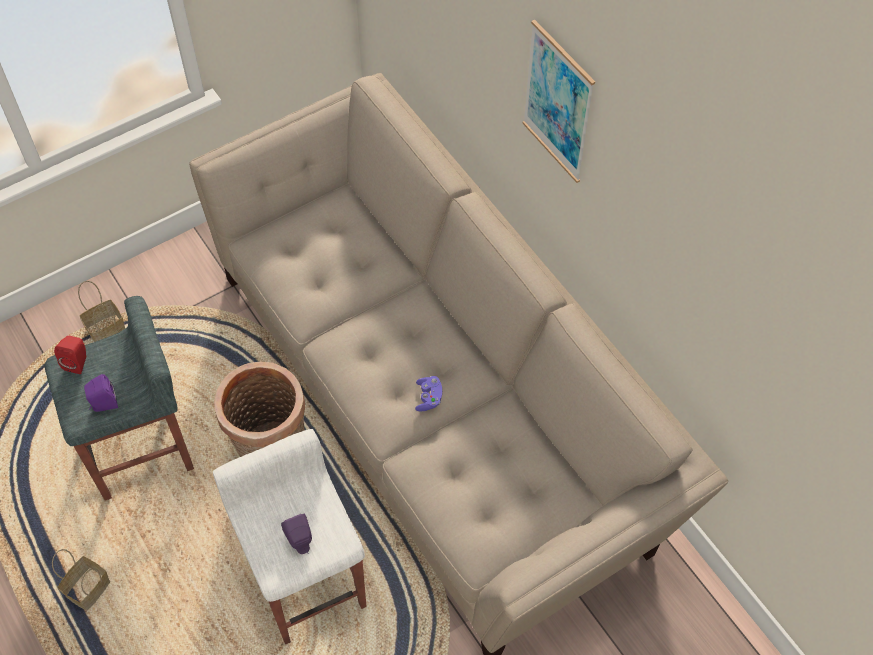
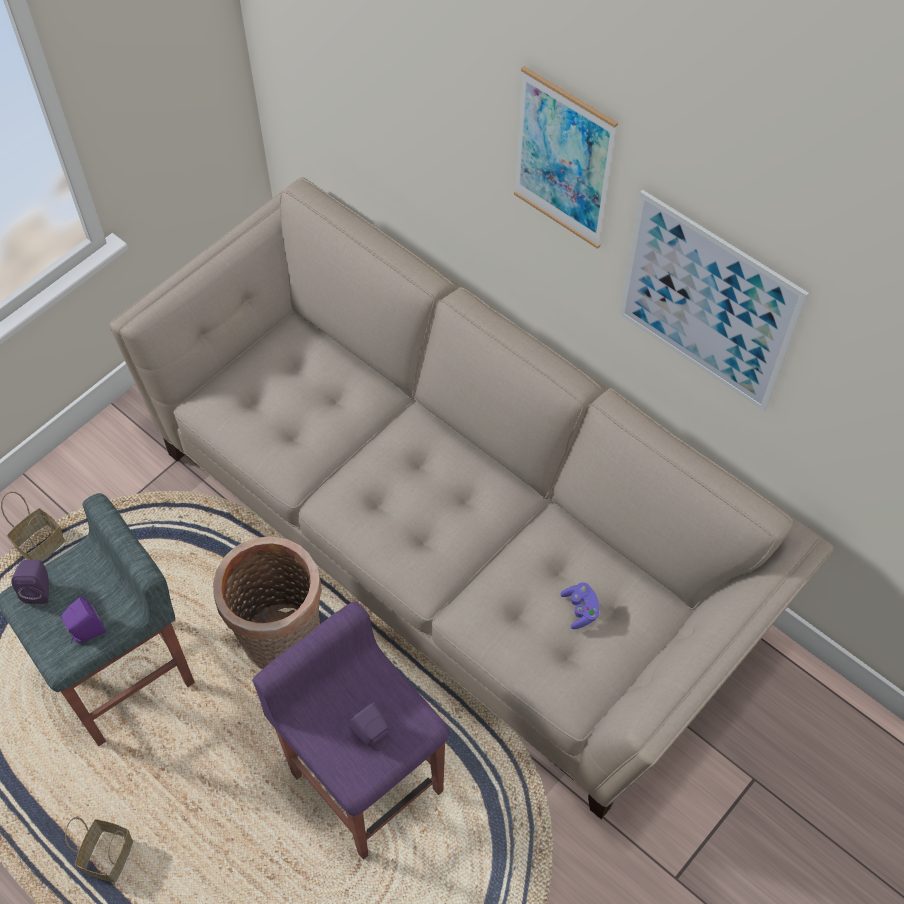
camera: 15 degrees left, 0 degrees up
red speaker [54,336,86,374] -> purple speaker [11,560,49,604]
white stool [213,429,367,645] -> purple stool [252,601,450,860]
purple game controller [415,376,442,411] -> purple game controller moved to [560,582,600,629]
none -> picture [619,190,809,412]

